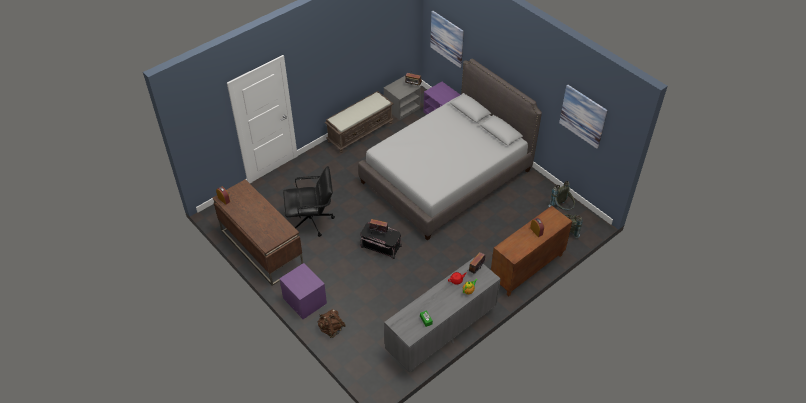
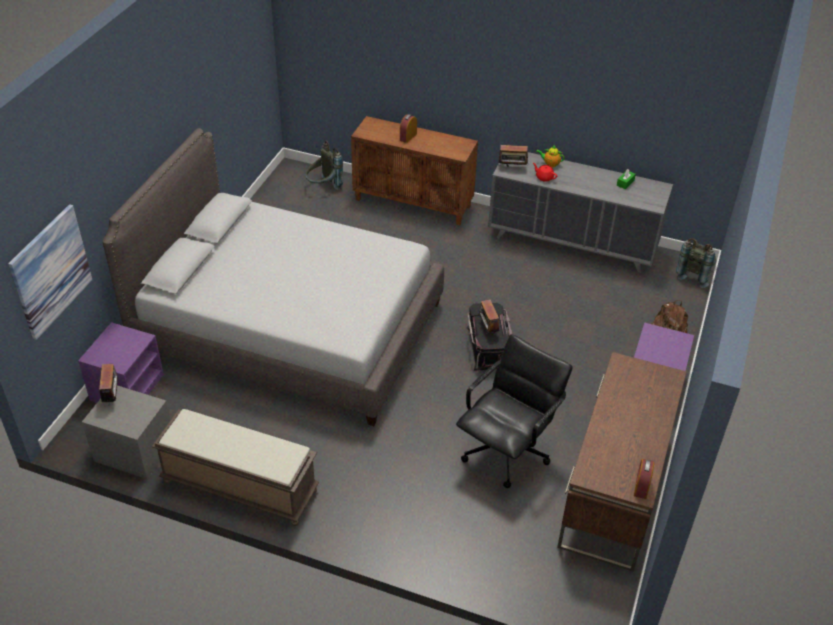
camera: 120 degrees left, 5 degrees down
black office chair [283,166,335,237] -> black office chair turned 75 degrees clockwise [456,335,573,488]
grey backpack [548,181,575,210] -> grey backpack moved to [676,238,716,288]
picture [559,85,608,149] -> none

